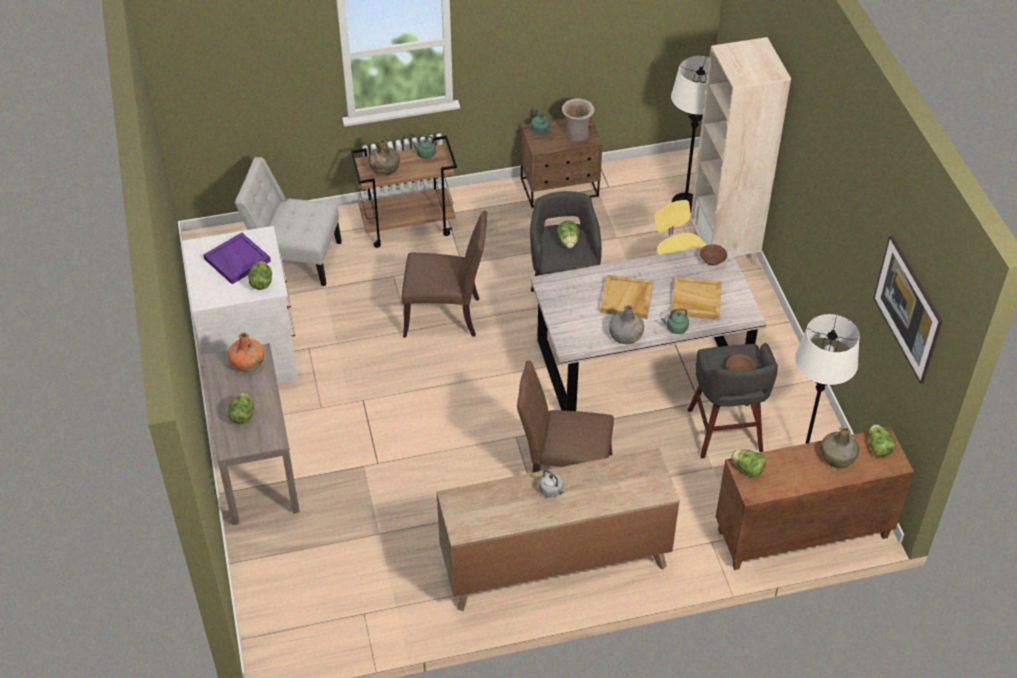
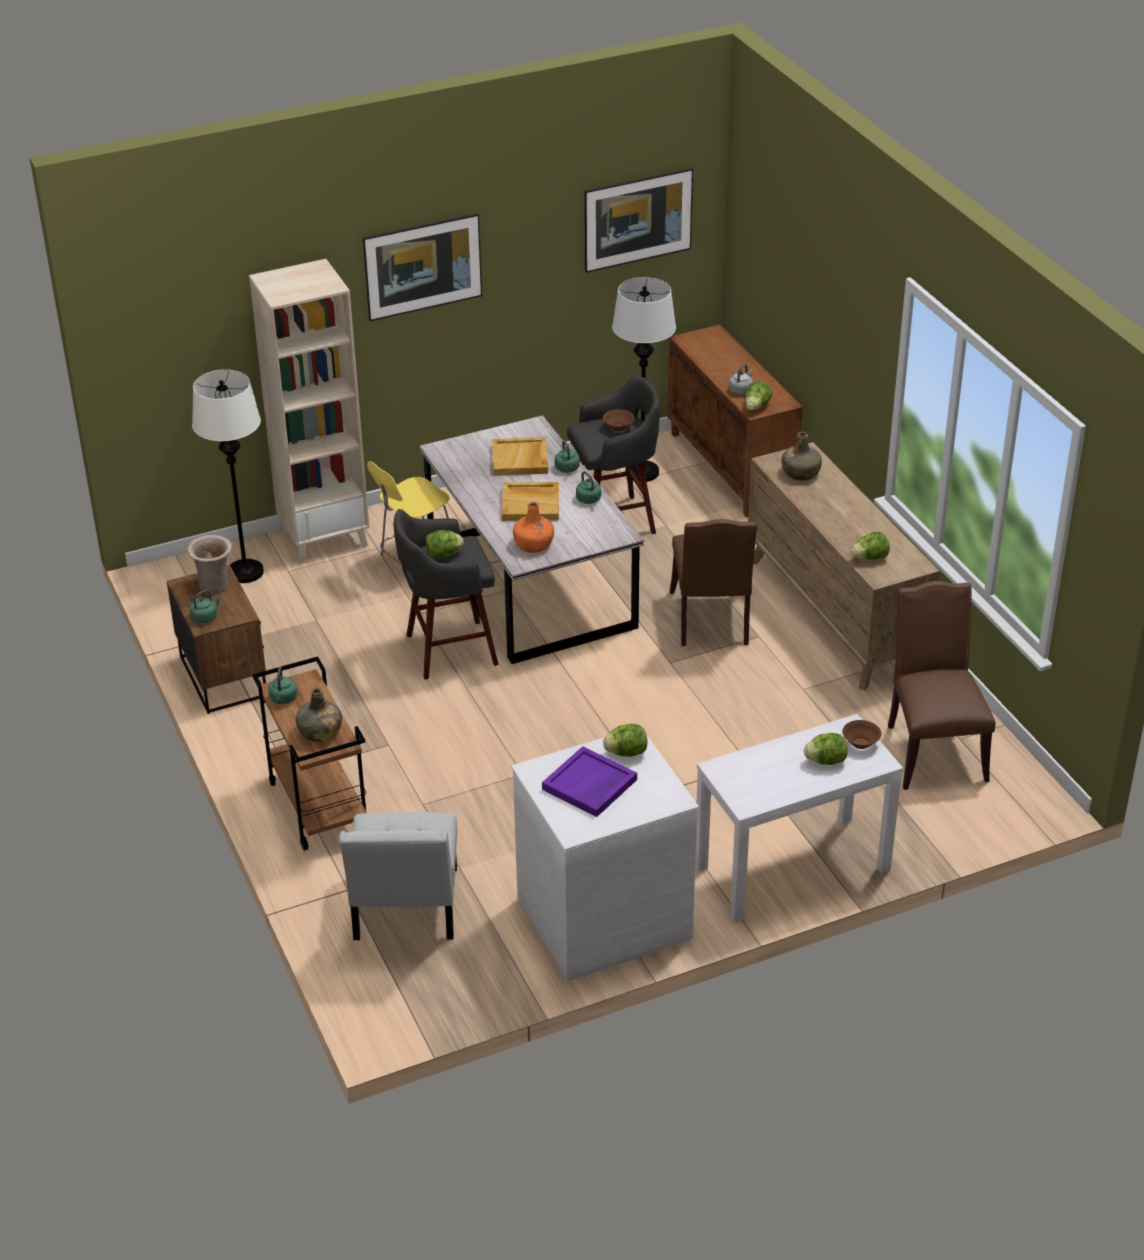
camera: 100 degrees left, 10 degrees down
brown console table [202,343,300,525] -> white console table [695,714,903,923]
orange bottle [228,332,264,372] -> orange bottle moved to [513,502,554,553]
brown chair [402,210,487,338] -> brown chair moved to [888,581,995,790]
grey kettle [539,470,565,497] -> grey kettle moved to [729,364,753,395]
grey bottle [609,305,644,344] -> green kettle [576,471,601,504]
brown bowl [700,244,727,266] -> brown bowl moved to [842,720,881,749]
green bottle [821,426,859,468] -> green bottle moved to [781,432,822,481]
lettuce [869,424,896,457] -> lettuce moved to [850,532,890,560]
none -> picture [363,213,482,321]

